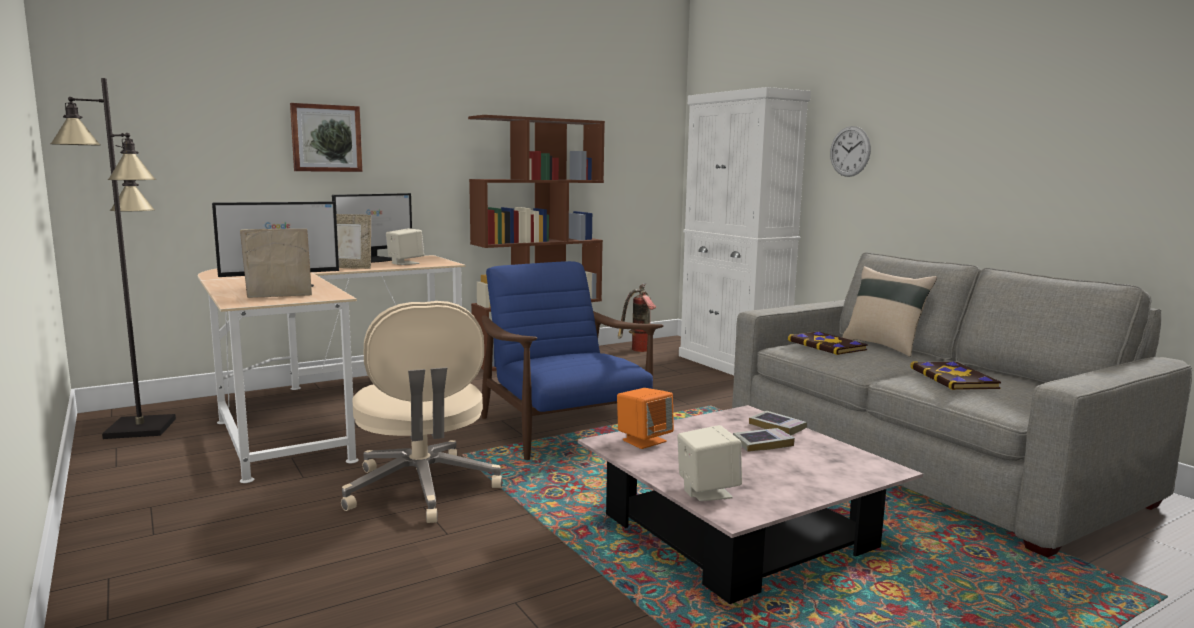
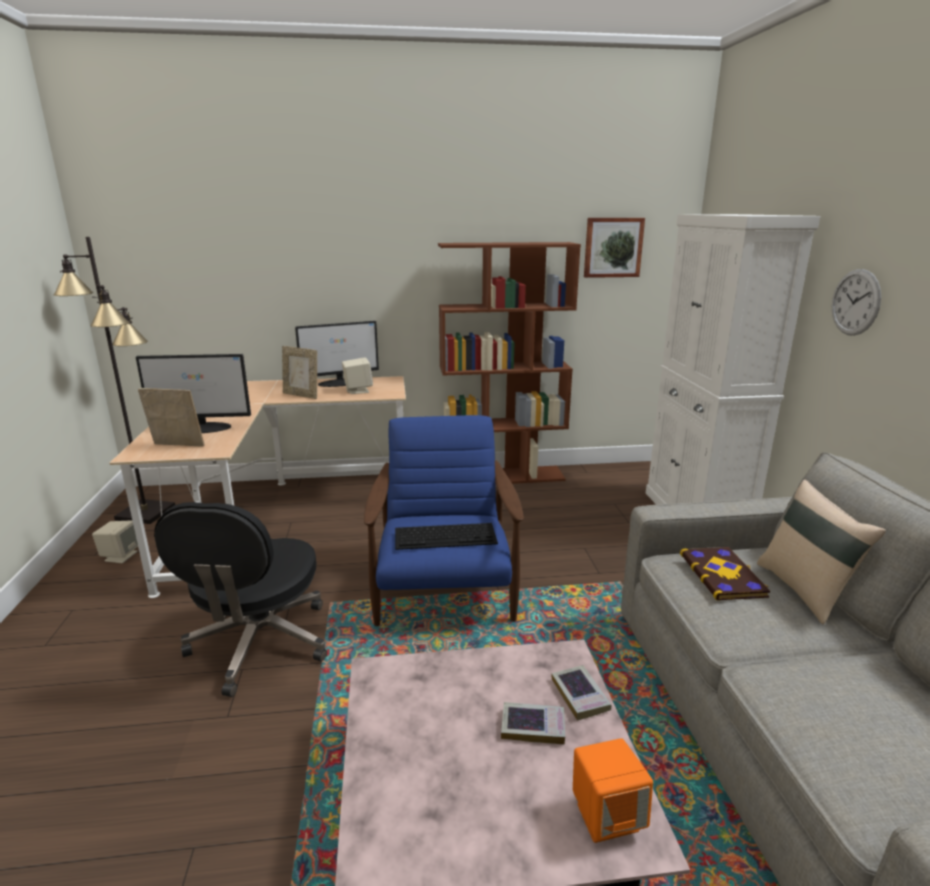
camera: 25 degrees right, 10 degrees up
picture [290,103,362,172] -> picture moved to [584,218,645,278]
beige office chair [341,301,502,523] -> black office chair [154,502,327,697]
orange speaker [617,388,674,449] -> orange speaker moved to [573,738,653,843]
fire extinguisher [618,284,657,352] -> none
beige speaker [677,425,742,501] -> beige speaker moved to [92,521,138,563]
book [910,361,1001,390] -> none
none -> keyboard [395,523,498,550]

